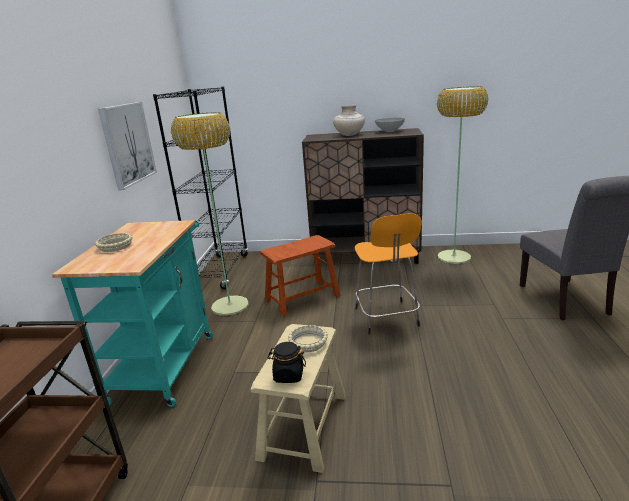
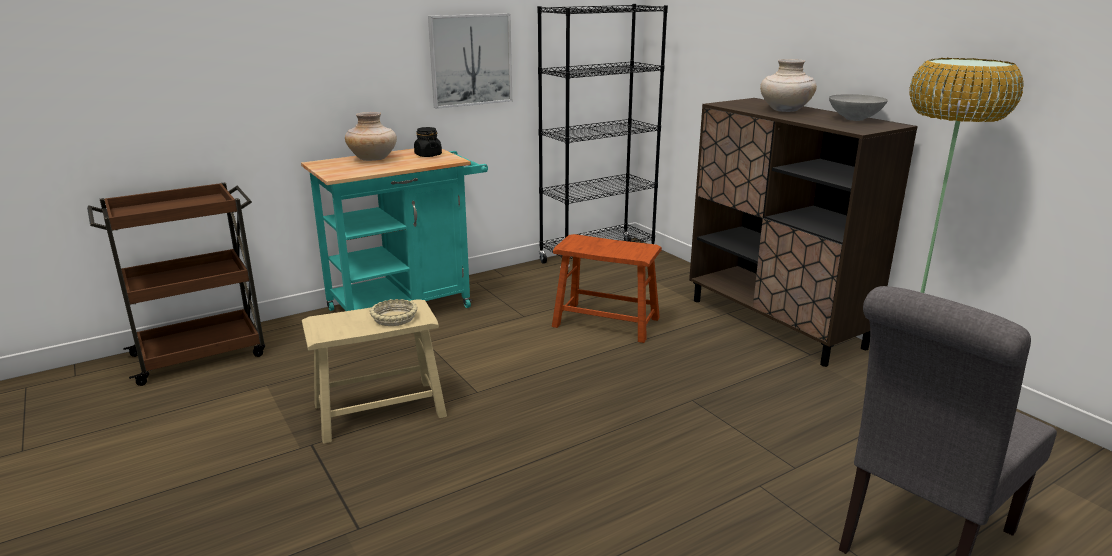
camera: 50 degrees right, 0 degrees up
beige bowl [95,233,133,252] -> beige vase [345,112,397,161]
floor lamp [171,112,249,316] -> none
black jar [268,342,306,383] -> black jar moved to [414,127,442,157]
orange stool [355,213,422,334] -> none

